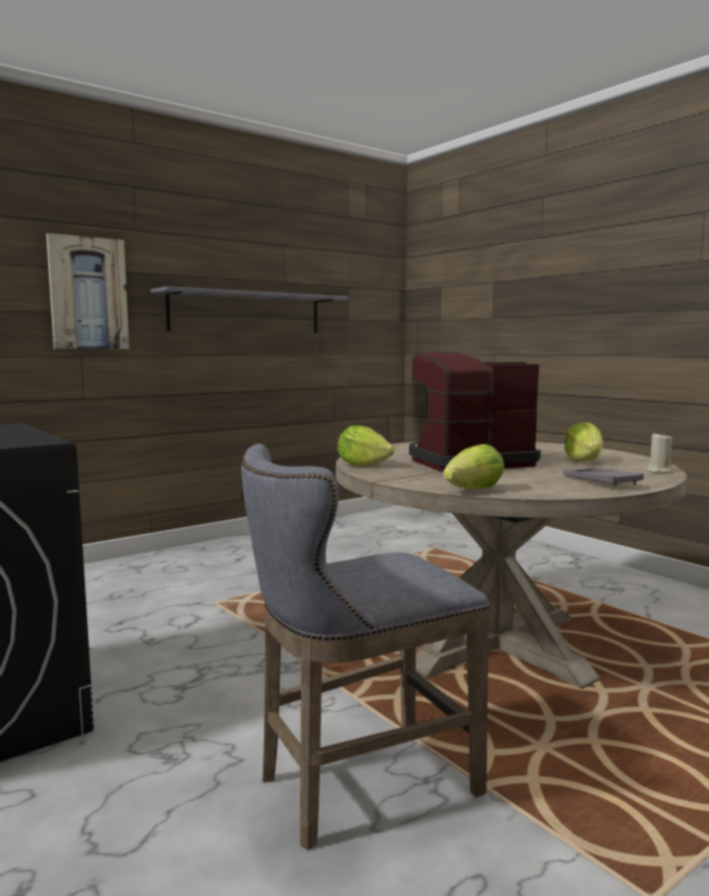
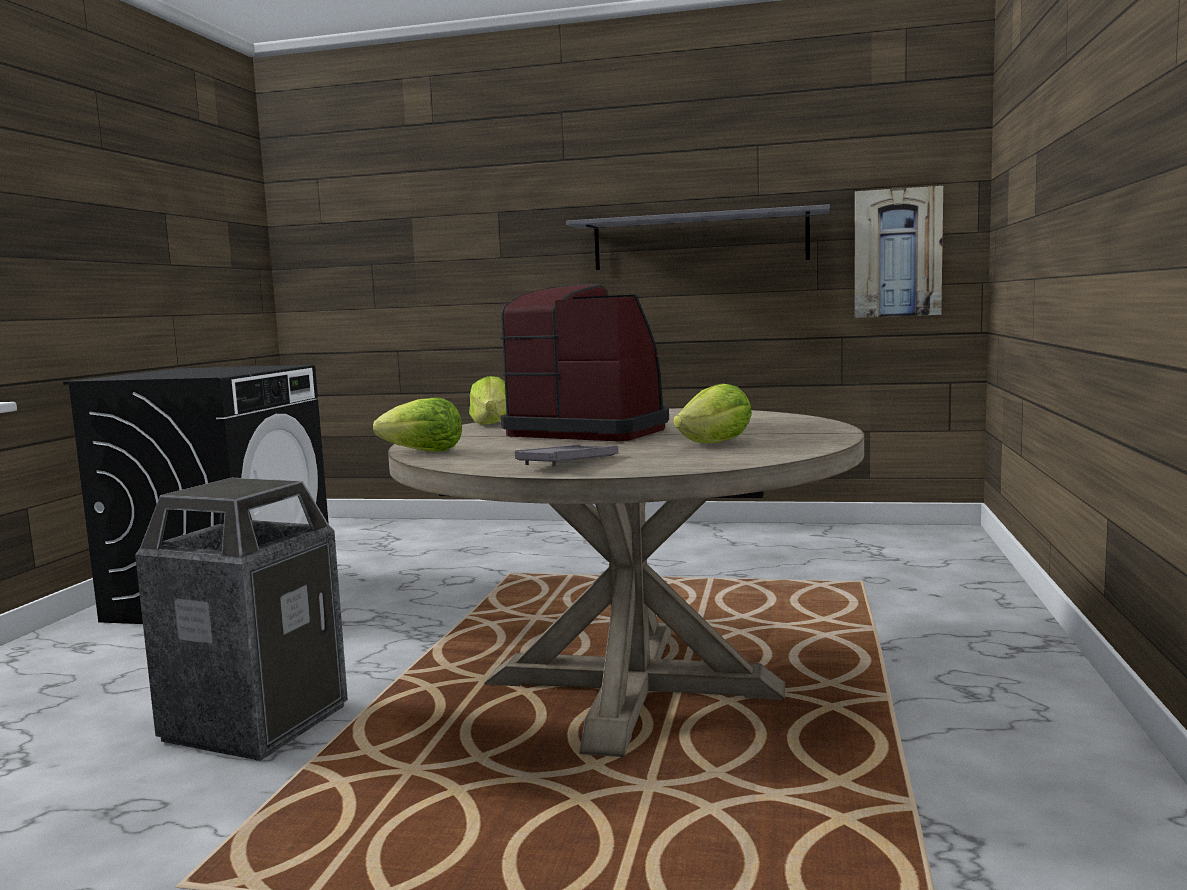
camera: 50 degrees right, 0 degrees up
picture [46,233,129,349] -> picture moved to [855,186,943,318]
grey stool [241,444,490,850] -> trash can [135,478,348,761]
beige candle [647,432,673,473] -> none

